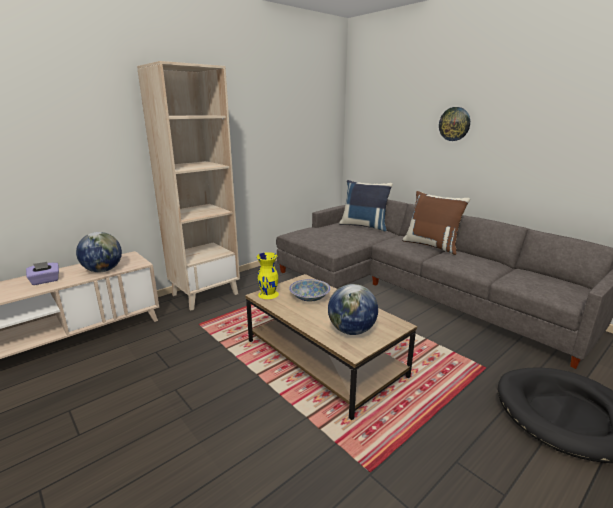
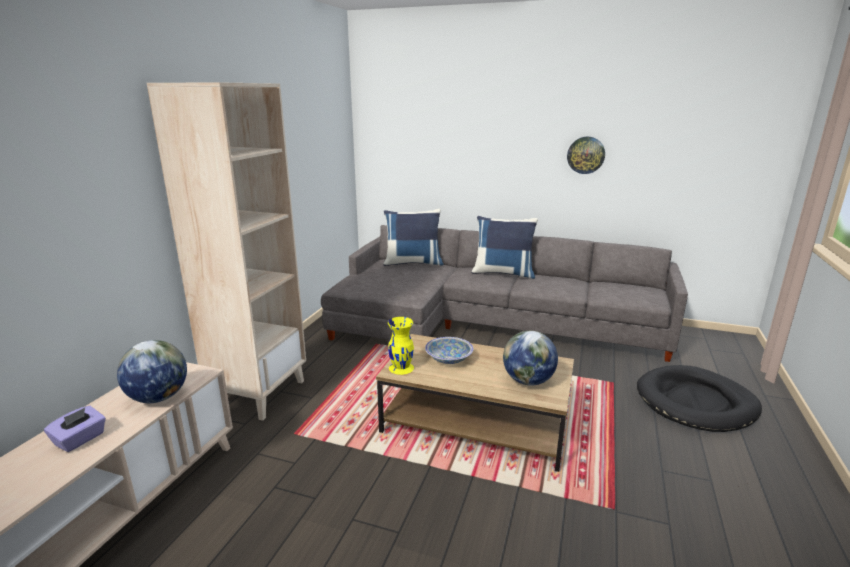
camera: 30 degrees left, 0 degrees up
brown pillow [402,191,470,255] -> blue pillow [471,216,538,279]
wall clock [439,107,470,141] -> wall clock moved to [567,137,605,174]

